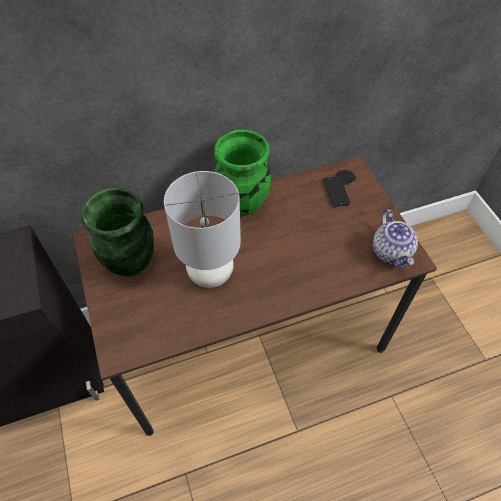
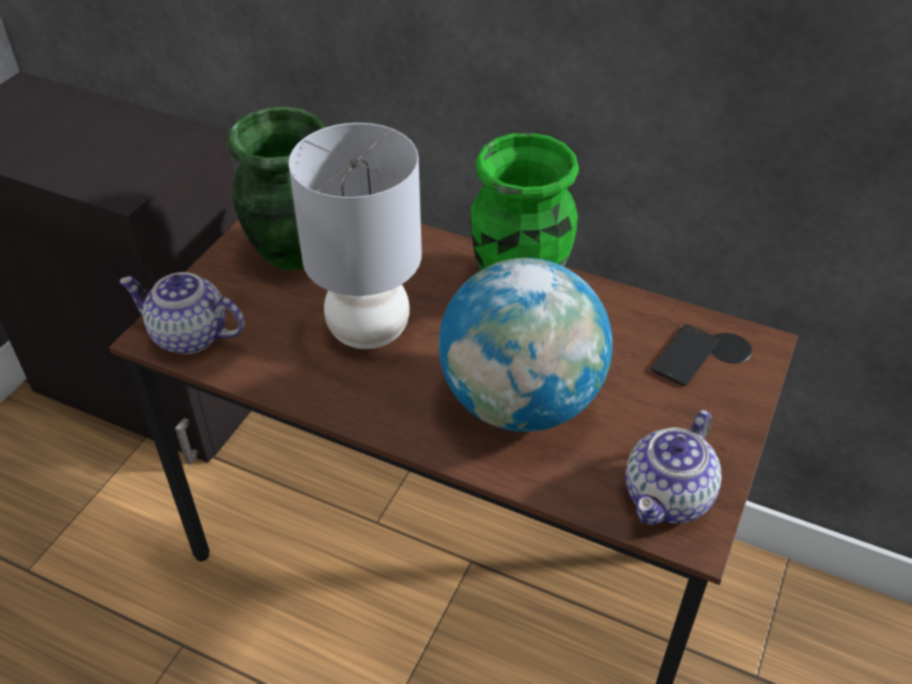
camera: 45 degrees right, 10 degrees down
none -> teapot [120,272,245,354]
none -> globe [439,258,613,432]

